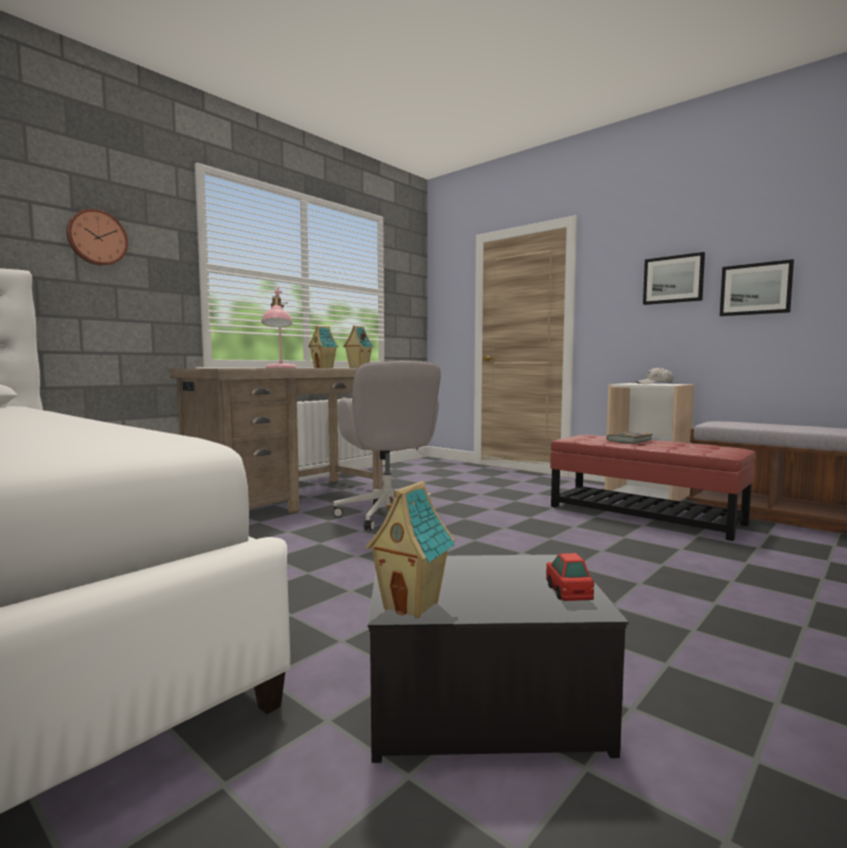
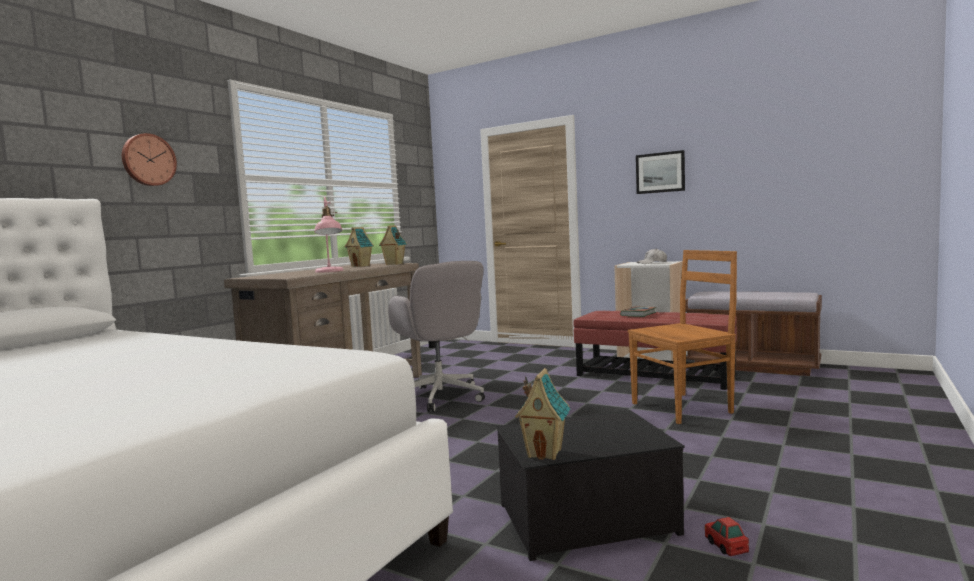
camera: 10 degrees left, 0 degrees up
toy car [546,553,594,601] -> toy car moved to [705,517,749,556]
picture [720,259,794,316] -> none
none -> brown chair [628,250,737,424]

